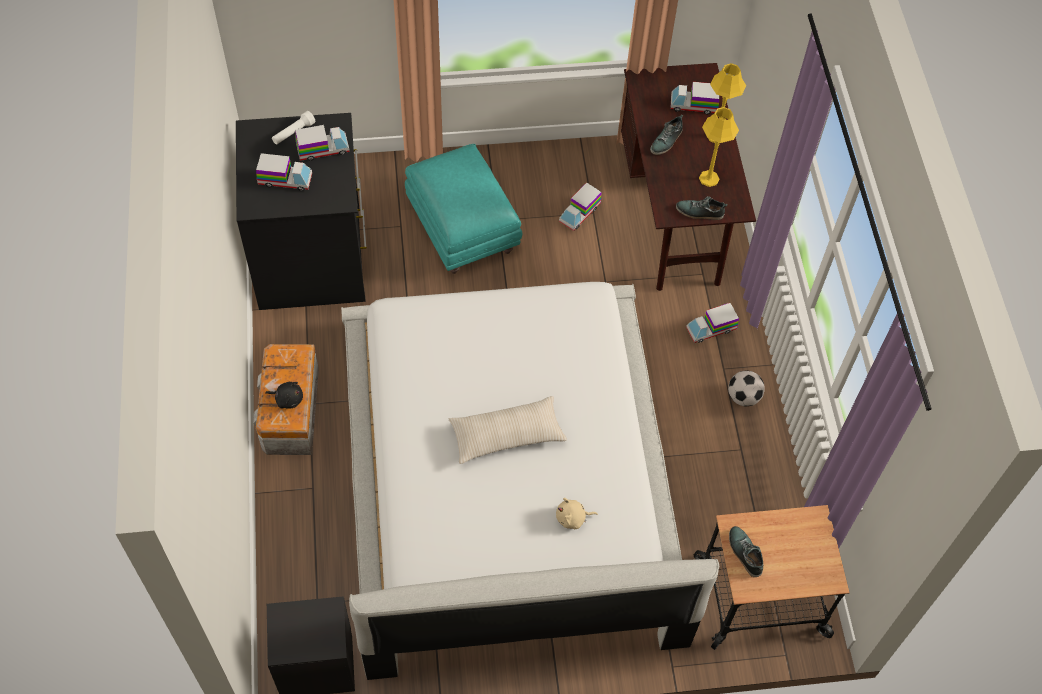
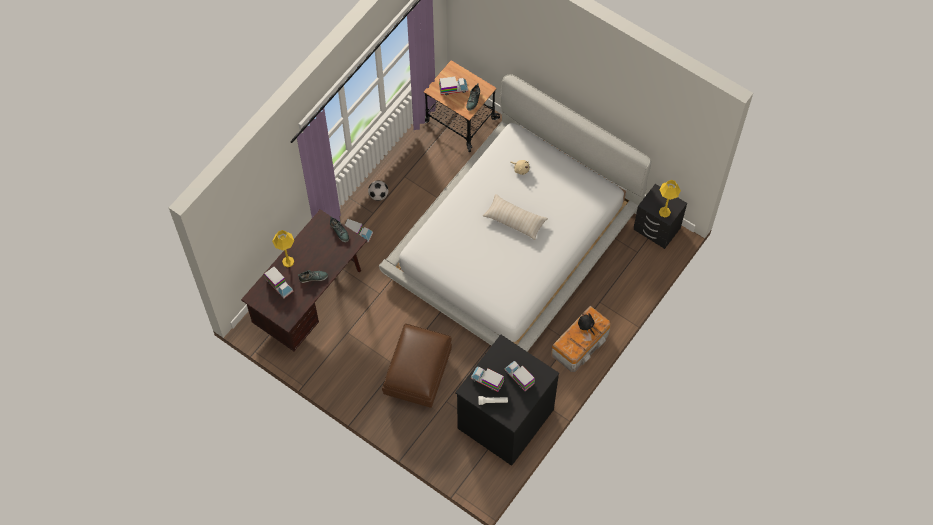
camera: 135 degrees left, 5 degrees up
turquoise ottoman [405,144,522,274] -> brown ottoman [382,324,452,408]
toy truck [559,182,601,231] -> toy truck moved to [439,77,468,95]
yellow table lamp [699,107,739,187] -> yellow table lamp moved to [659,180,681,217]

